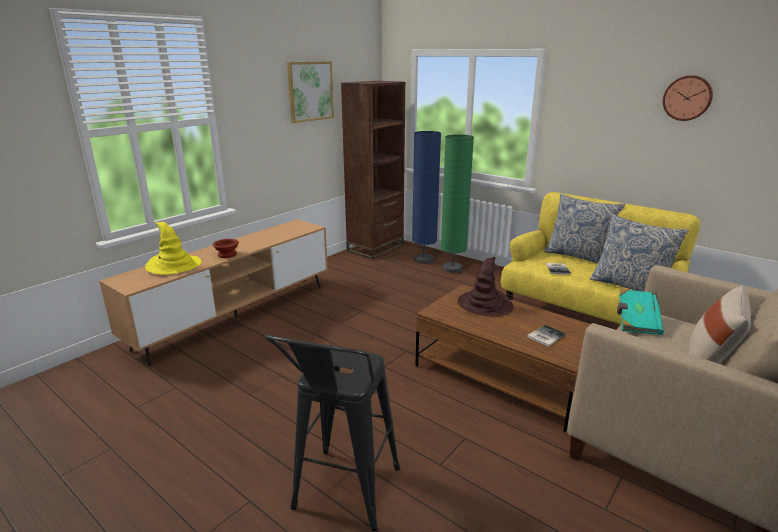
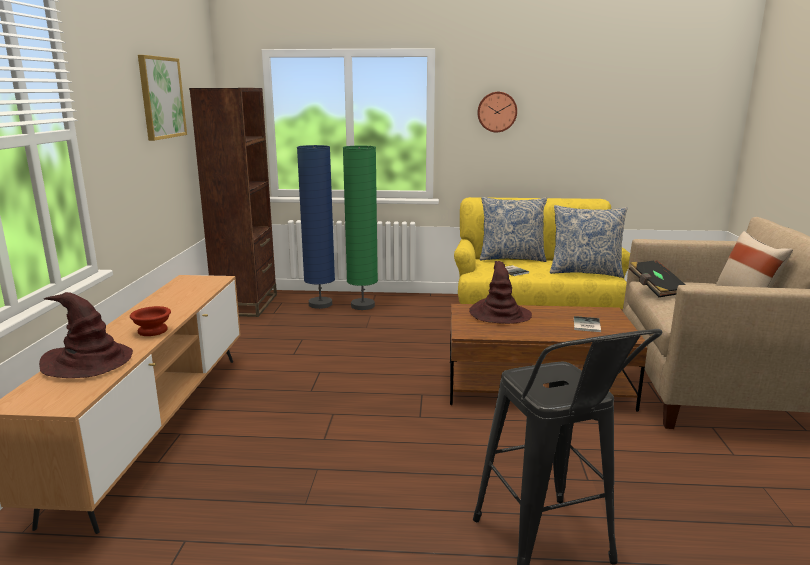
camera: 35 degrees left, 5 degrees down
yellow hat [145,222,202,275] -> brown hat [39,292,133,378]
turquoise book [617,288,664,335] -> black book [629,260,685,297]
wall clock [663,75,713,121] -> wall clock moved to [477,92,517,132]

